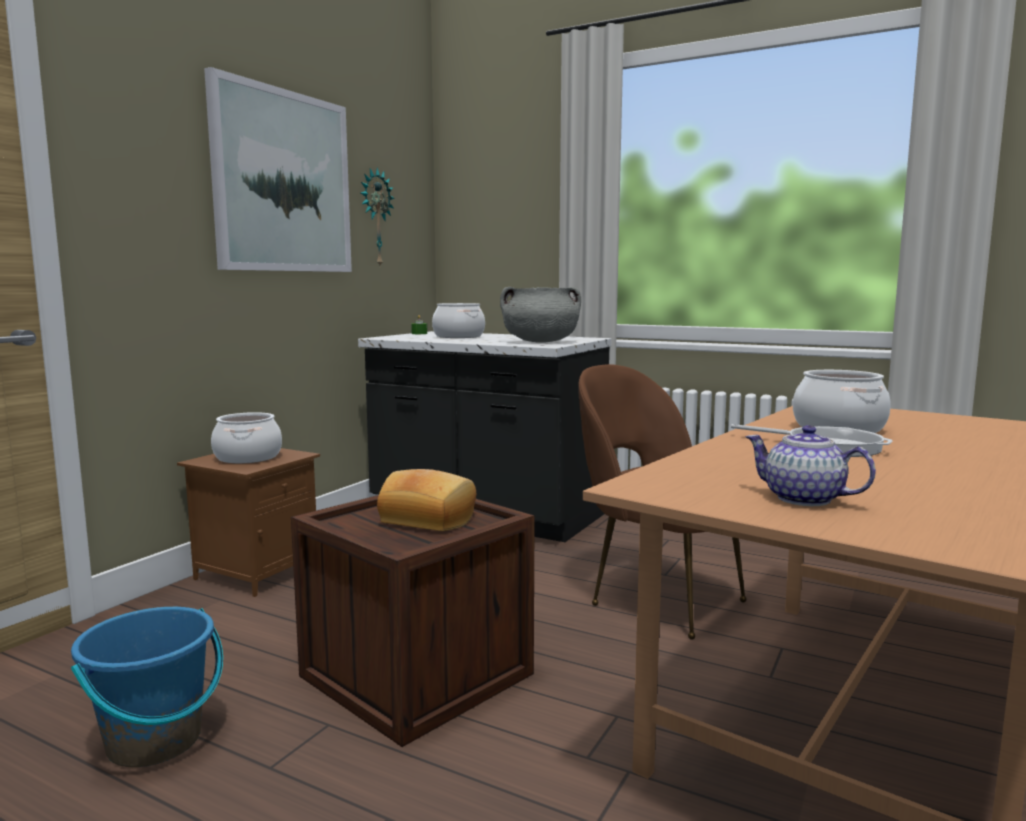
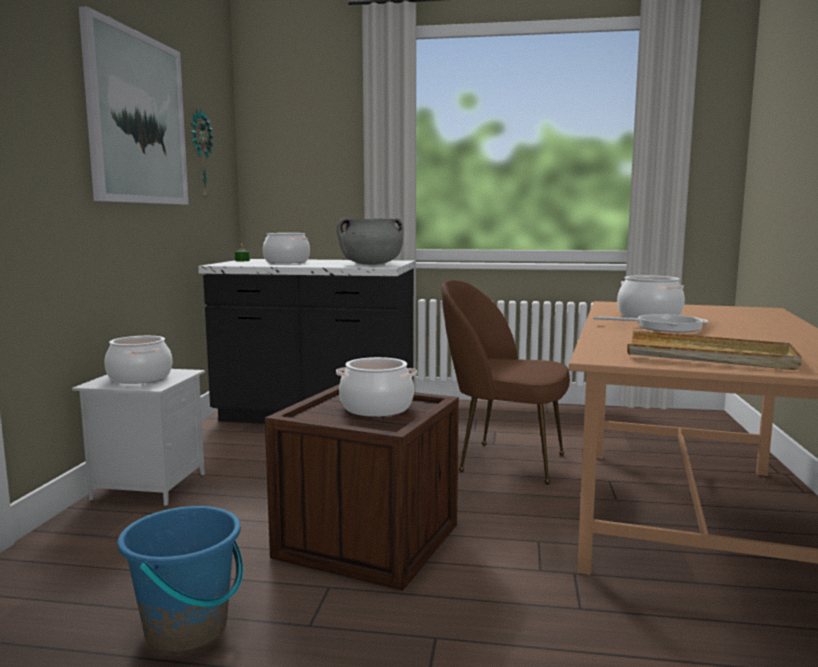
camera: 20 degrees left, 0 degrees up
brown nightstand [177,448,320,597] -> grey nightstand [72,369,205,506]
bread [377,469,476,531] -> cooking pot [336,357,417,417]
teapot [745,425,876,506] -> beige tray [627,331,802,370]

